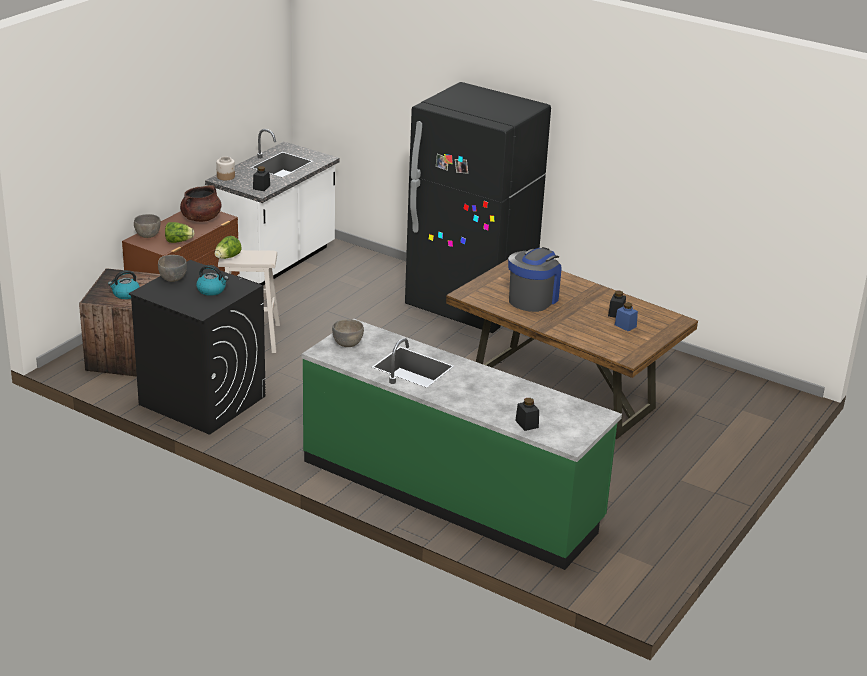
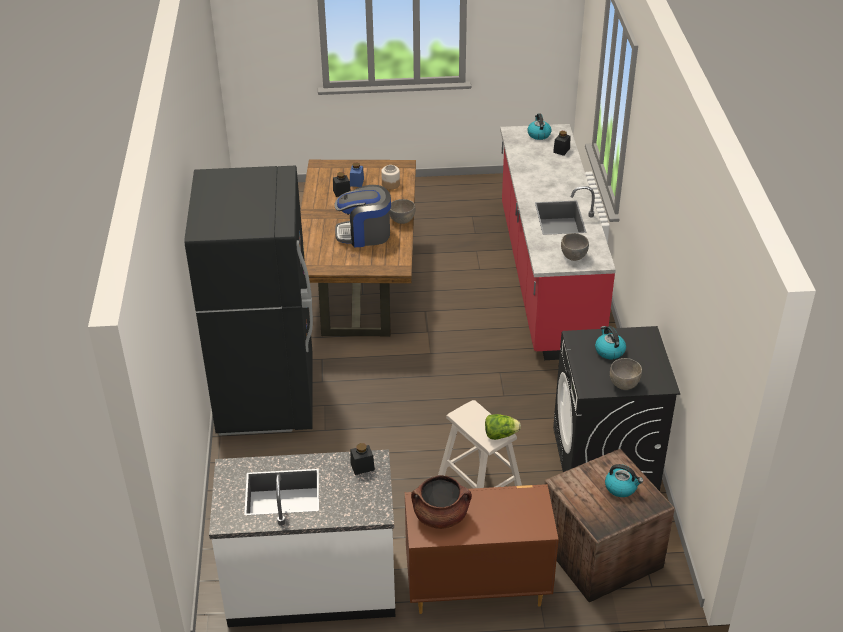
camera: 125 degrees left, 10 degrees up
grey bowl [134,214,161,238] -> grey bowl moved to [389,199,415,224]
lettuce [165,222,194,243] -> none
jar [216,157,235,180] -> jar moved to [381,165,400,189]
green counter [302,319,622,570] -> red counter [500,124,616,360]
none -> kettle [527,113,552,140]

